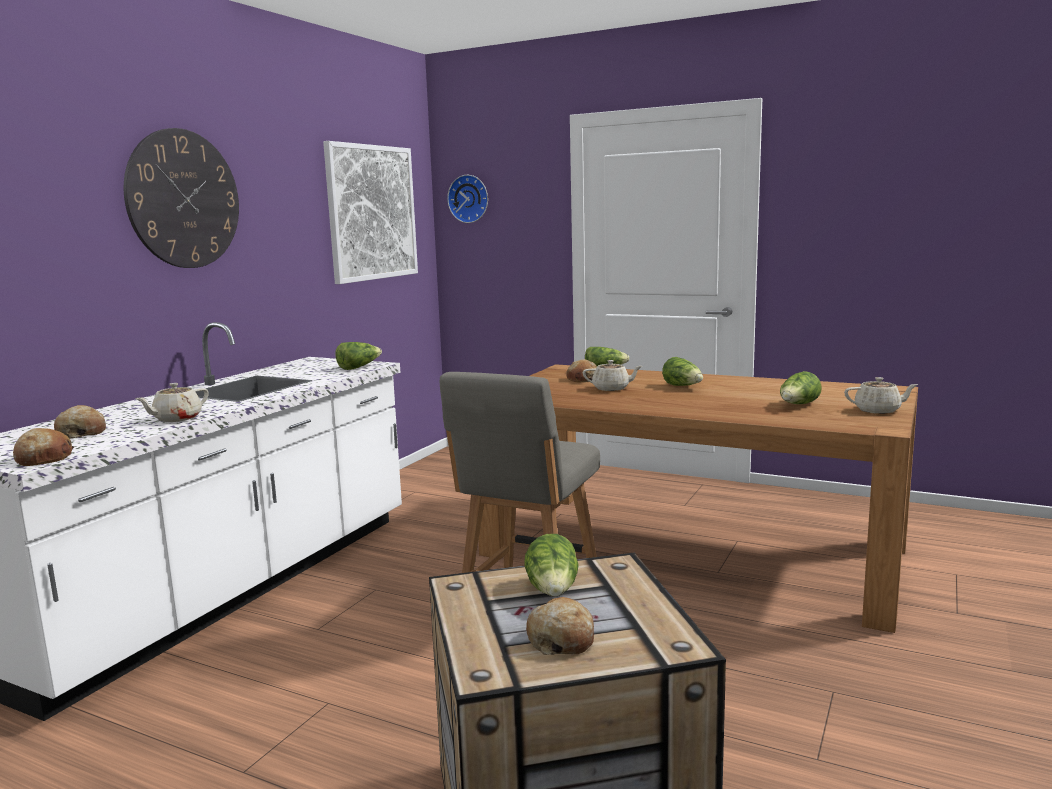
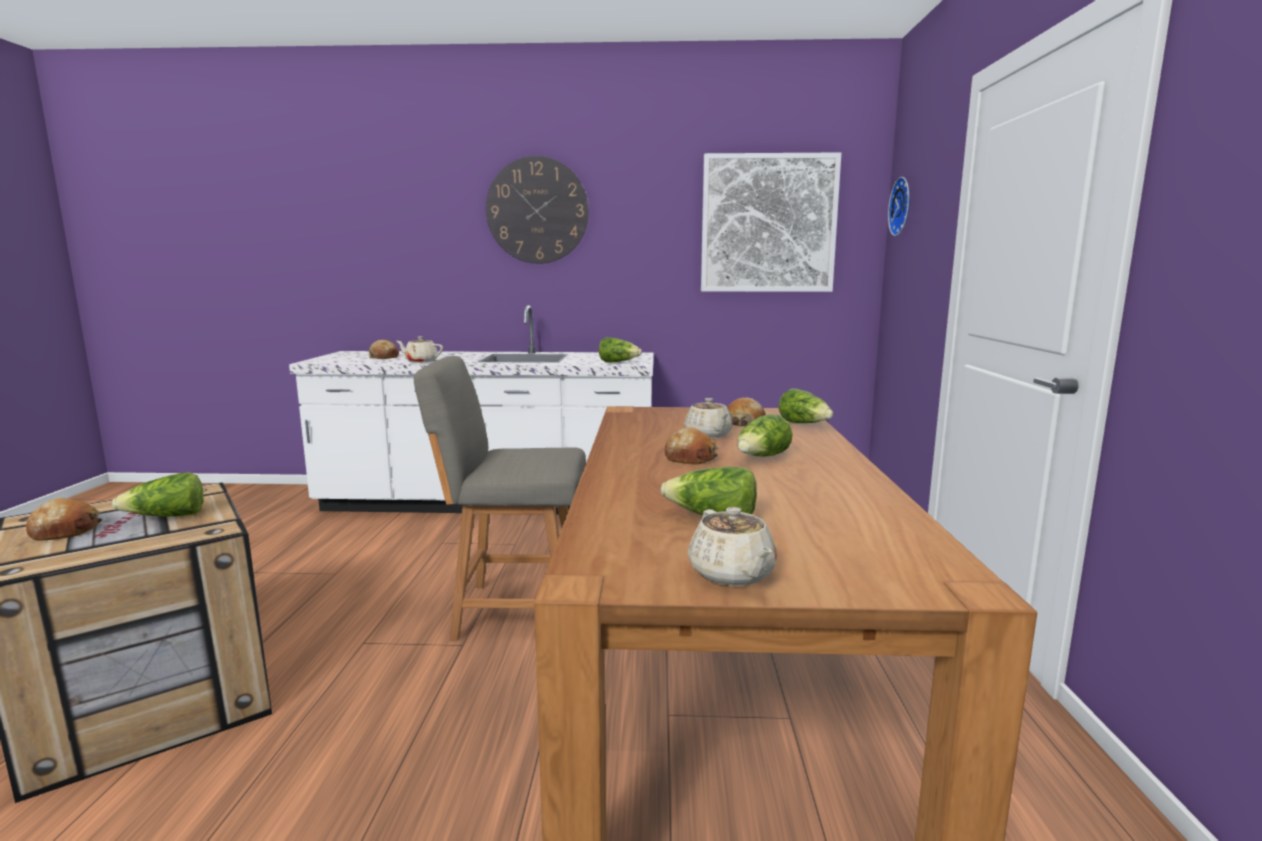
camera: 65 degrees right, 0 degrees up
bread [13,428,74,466] -> bread moved to [665,427,718,464]

